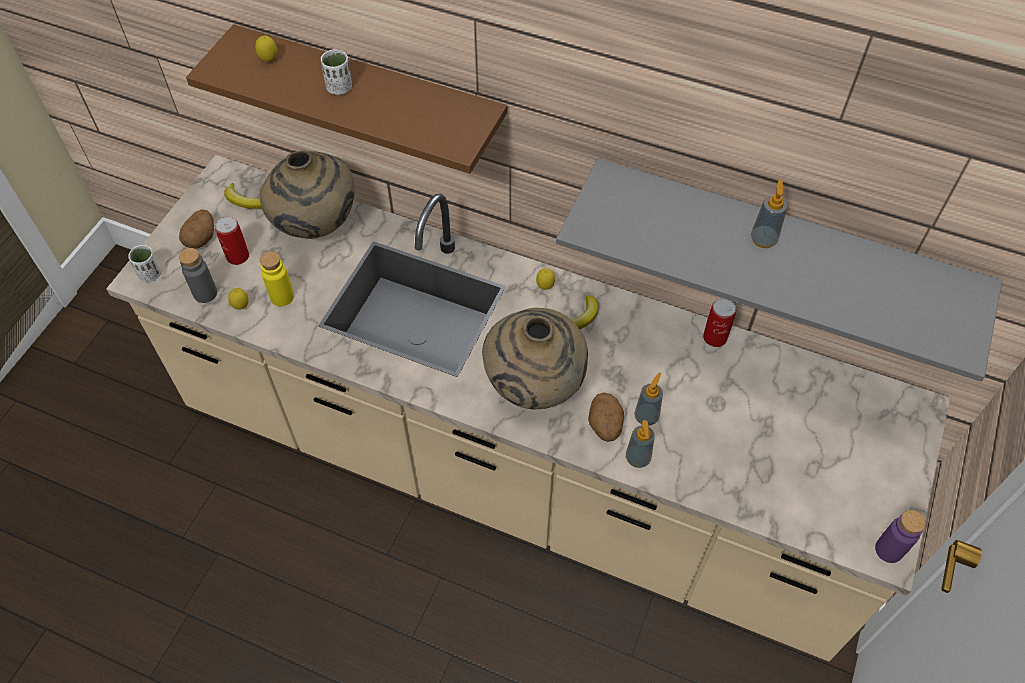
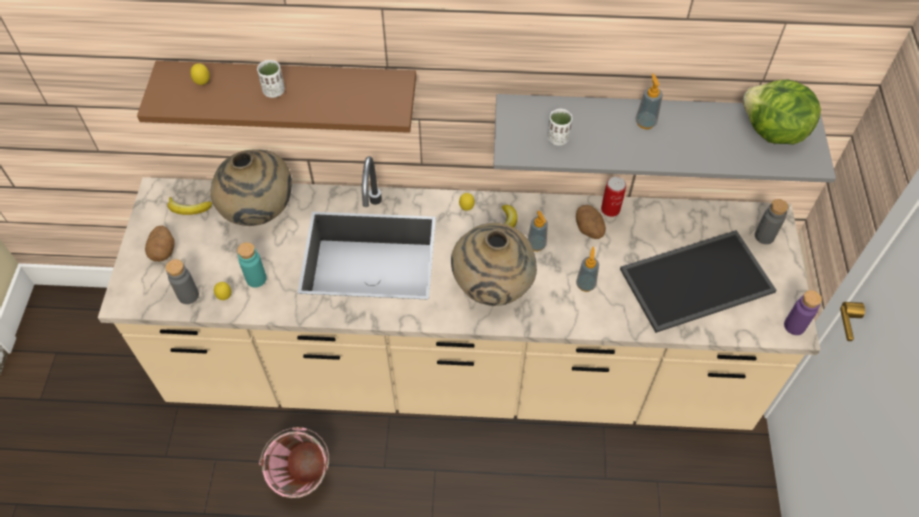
camera: 20 degrees left, 0 degrees up
white cup [128,245,161,282] -> white cup moved to [547,109,573,146]
can [215,216,249,265] -> none
yellow bottle [260,251,294,306] -> turquoise bottle [237,242,267,288]
potato [588,393,624,442] -> potato moved to [576,205,606,239]
soap dispenser [626,420,655,468] -> soap dispenser moved to [528,211,548,251]
none -> pink bucket [259,427,329,498]
none -> tray [620,230,777,333]
none -> lettuce [743,80,821,145]
none -> grey bottle [755,199,788,244]

